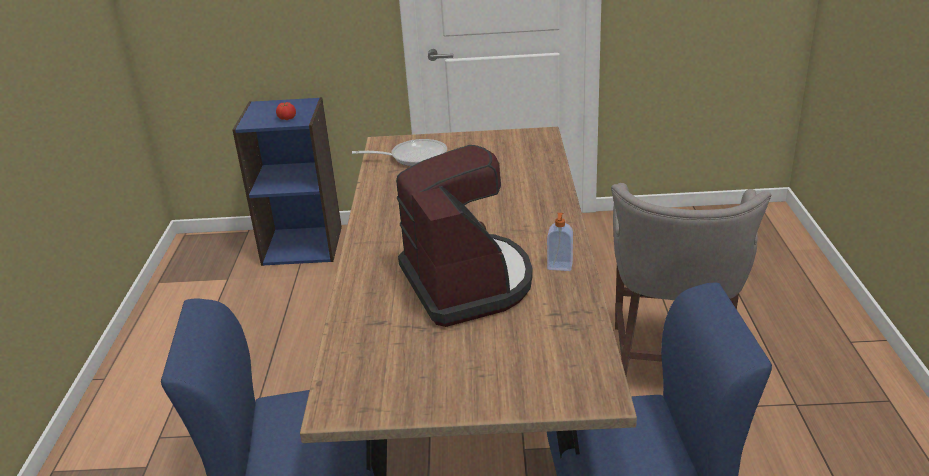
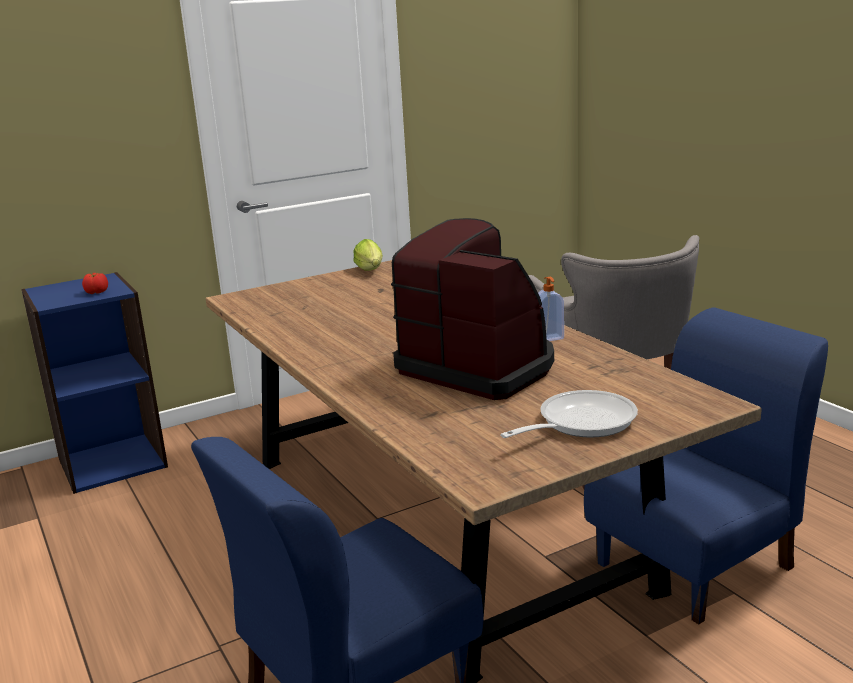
camera: 30 degrees left, 10 degrees down
frying pan [352,139,447,166] -> frying pan moved to [500,390,638,438]
none -> lettuce [354,239,383,271]

